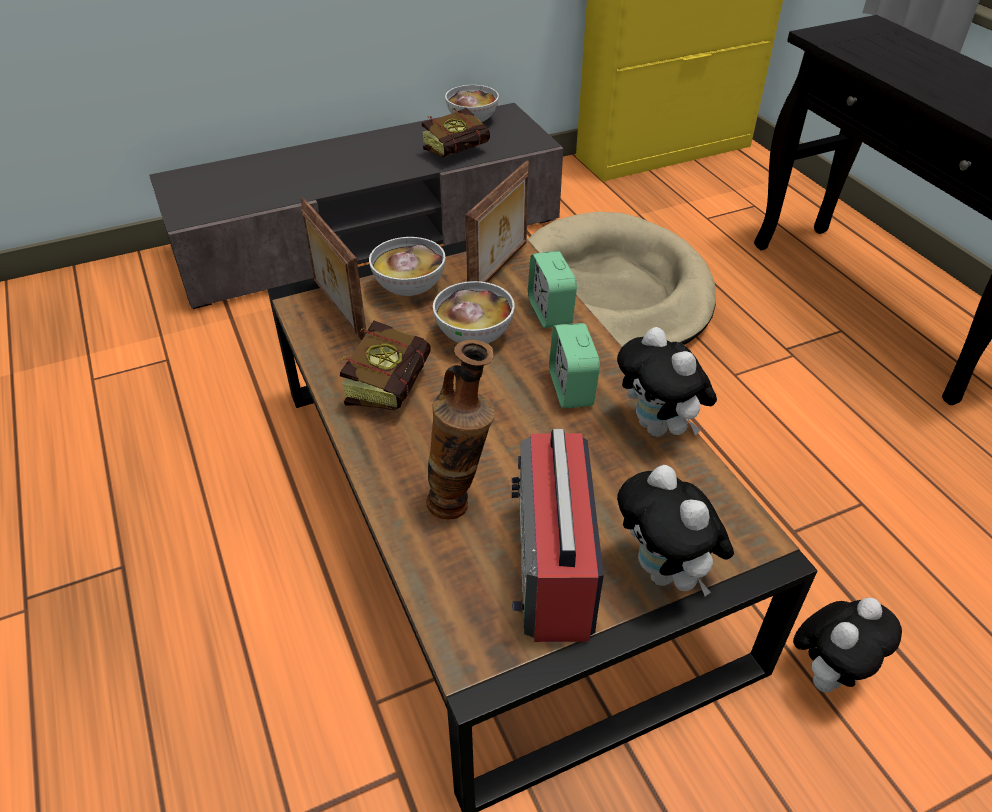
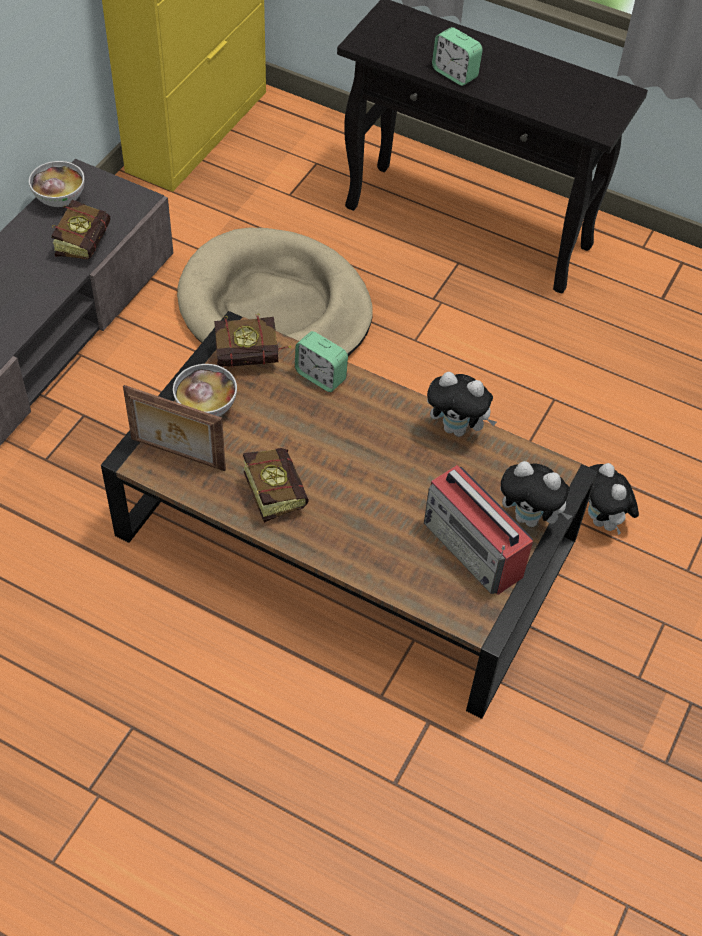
camera: 40 degrees left, 10 degrees up
vase [426,340,495,520] -> none
bowl [433,281,515,344] -> none
picture frame [465,160,529,282] -> book [214,313,291,367]
alarm clock [549,323,600,408] -> alarm clock moved to [432,27,483,86]
plush toy [793,598,902,693] -> plush toy turned 150 degrees clockwise [588,463,639,535]

